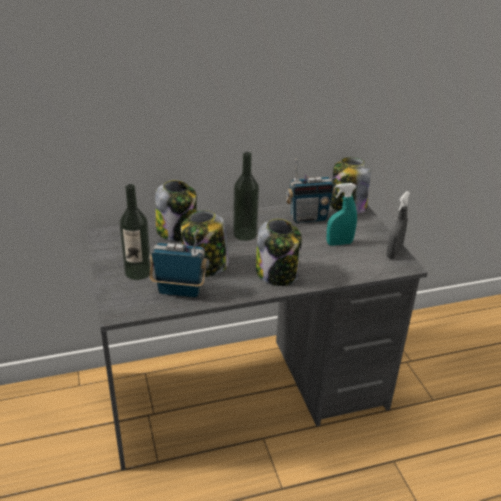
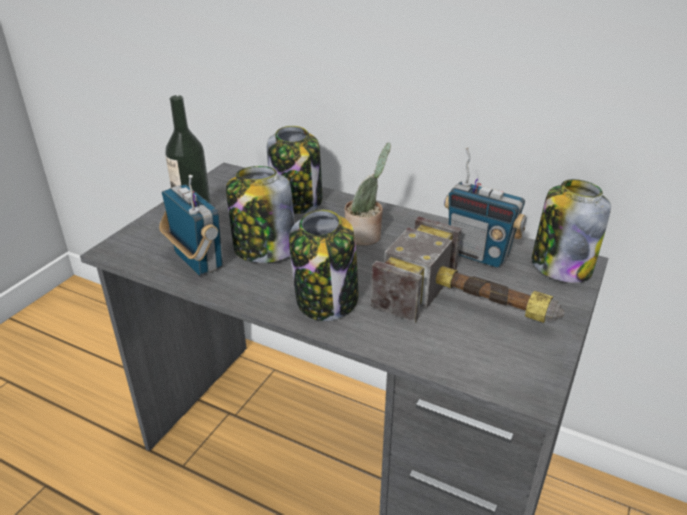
camera: 45 degrees right, 0 degrees up
bottle [233,152,259,241] -> potted plant [345,143,391,246]
turquoise spray bottle [326,183,357,246] -> hammer [371,217,565,323]
grey spray bottle [386,191,410,259] -> none

